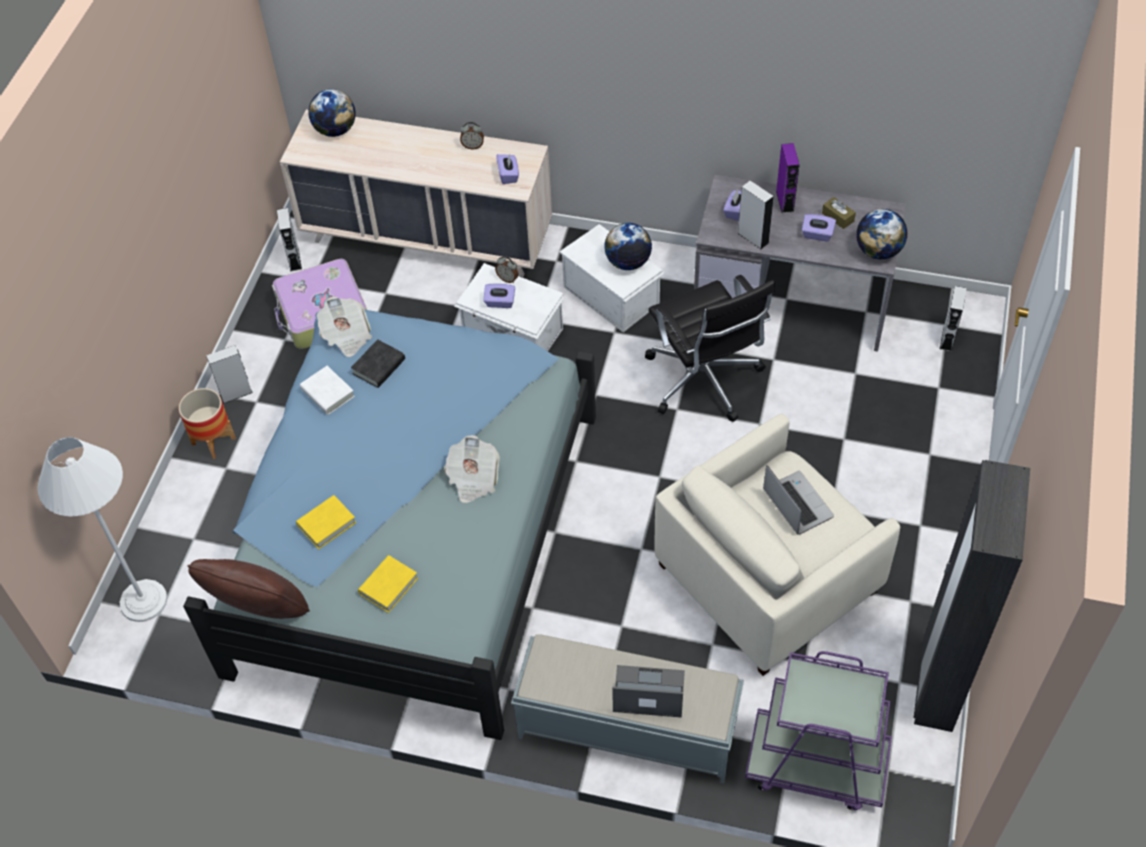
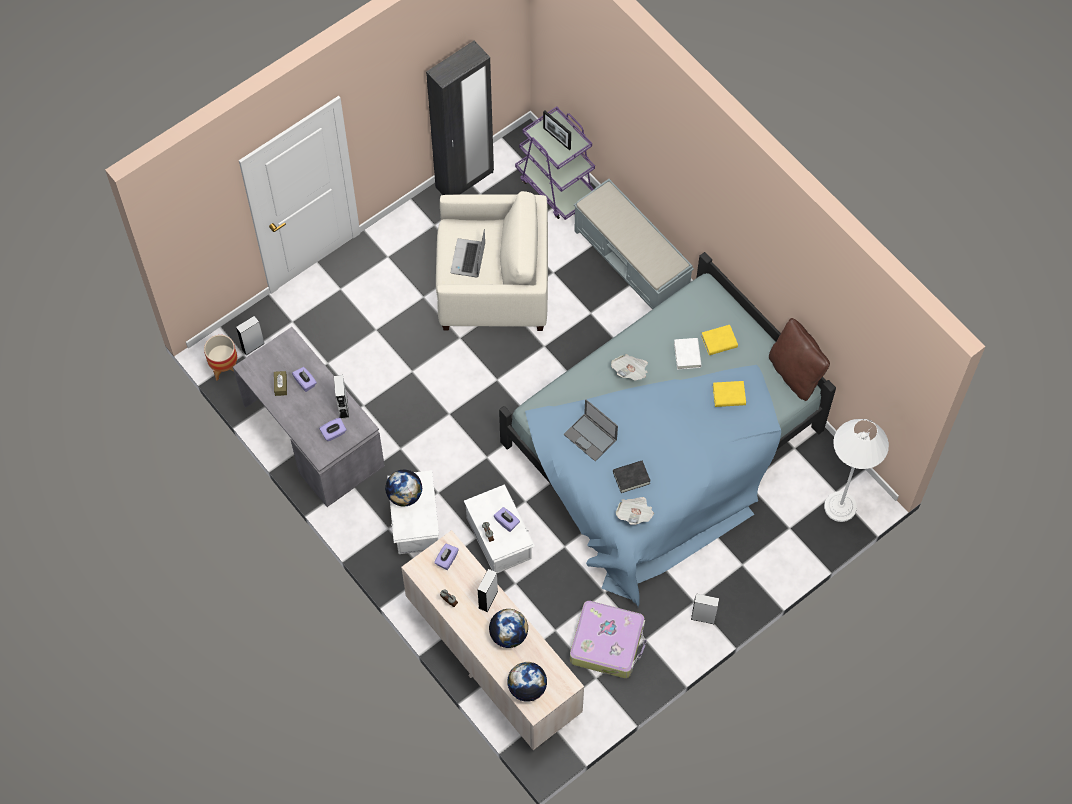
camera: 145 degrees left, 10 degrees up
planter [179,388,236,459] -> planter moved to [204,335,237,381]
grey speaker [277,208,302,271] -> grey speaker moved to [478,569,498,612]
white book [300,366,355,415] -> white book moved to [674,338,702,370]
laptop [612,665,685,718] -> laptop moved to [563,399,618,461]
black office chair [645,275,775,422] -> none
purple speaker [776,143,800,213] -> none
globe [856,209,907,259] -> globe moved to [489,609,528,648]
none -> picture frame [543,110,571,150]

